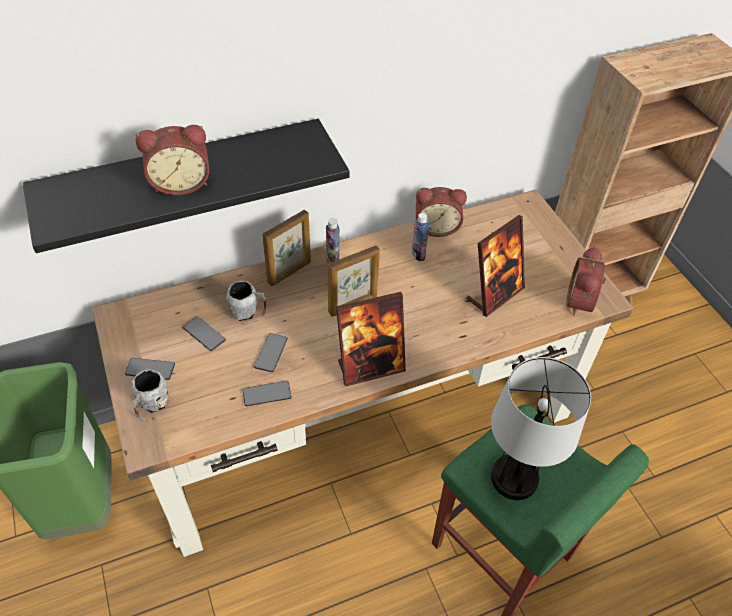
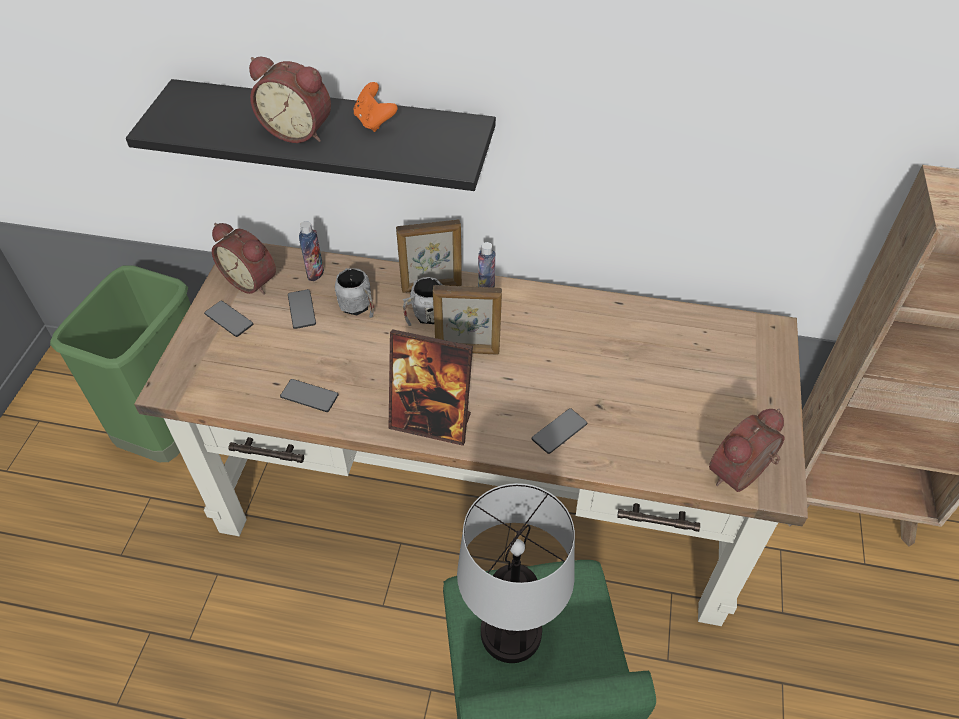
camera: 35 degrees right, 0 degrees up
grey mug [131,369,169,420] -> grey mug moved to [403,277,442,326]
phone [254,333,288,372] -> phone moved to [532,408,587,454]
bottle [412,213,429,262] -> bottle moved to [299,221,324,281]
alarm clock [416,187,467,237] -> alarm clock moved to [212,223,276,295]
picture frame [466,215,525,317] -> none
none -> orange game controller [354,82,398,132]

